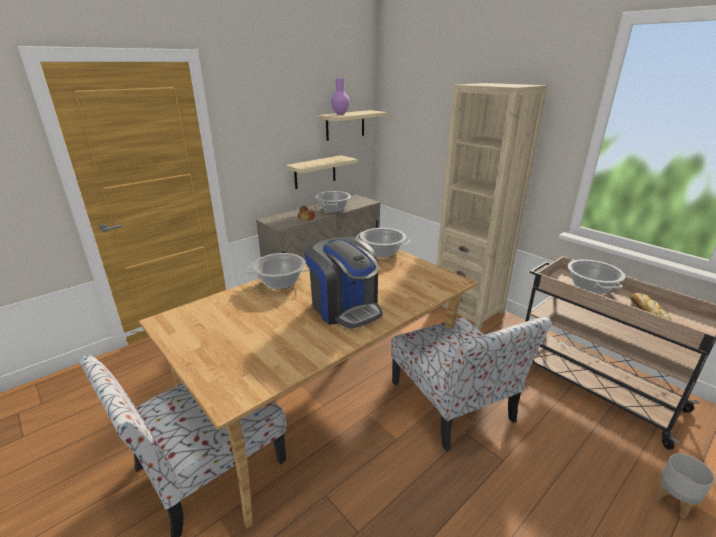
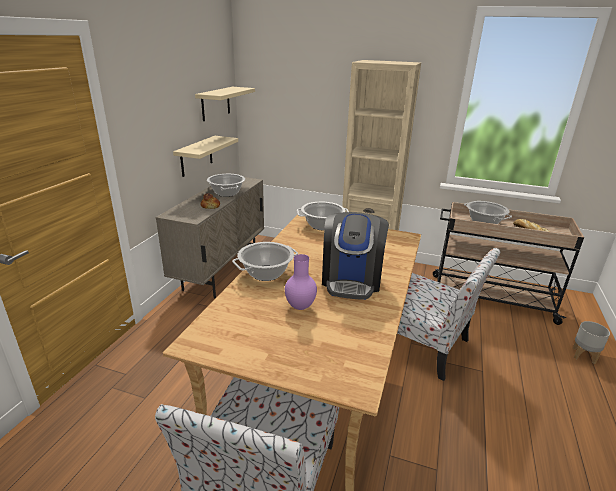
camera: 30 degrees left, 0 degrees up
coffee machine [304,237,383,329] -> coffee machine turned 75 degrees clockwise [322,212,389,300]
purple vase [331,79,350,115] -> purple vase moved to [285,254,317,310]

